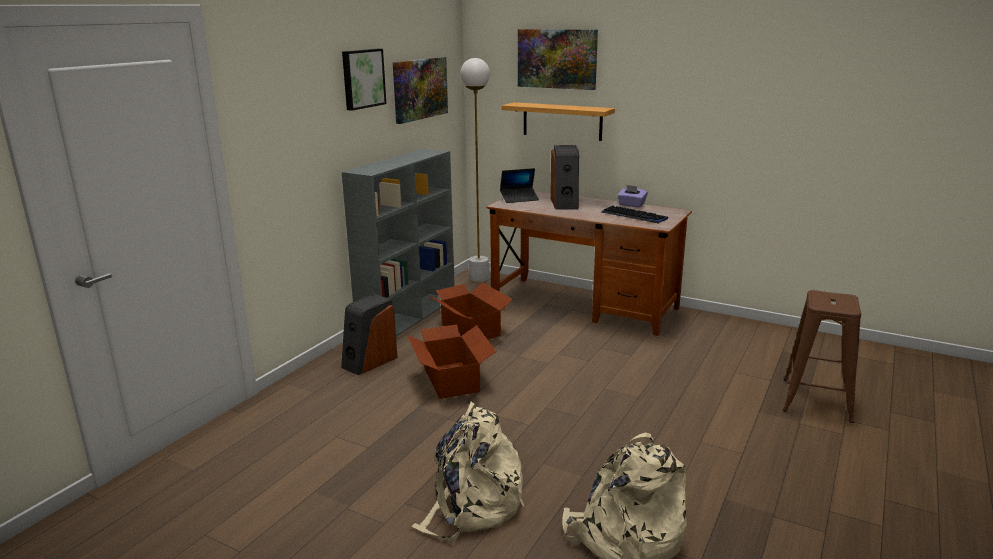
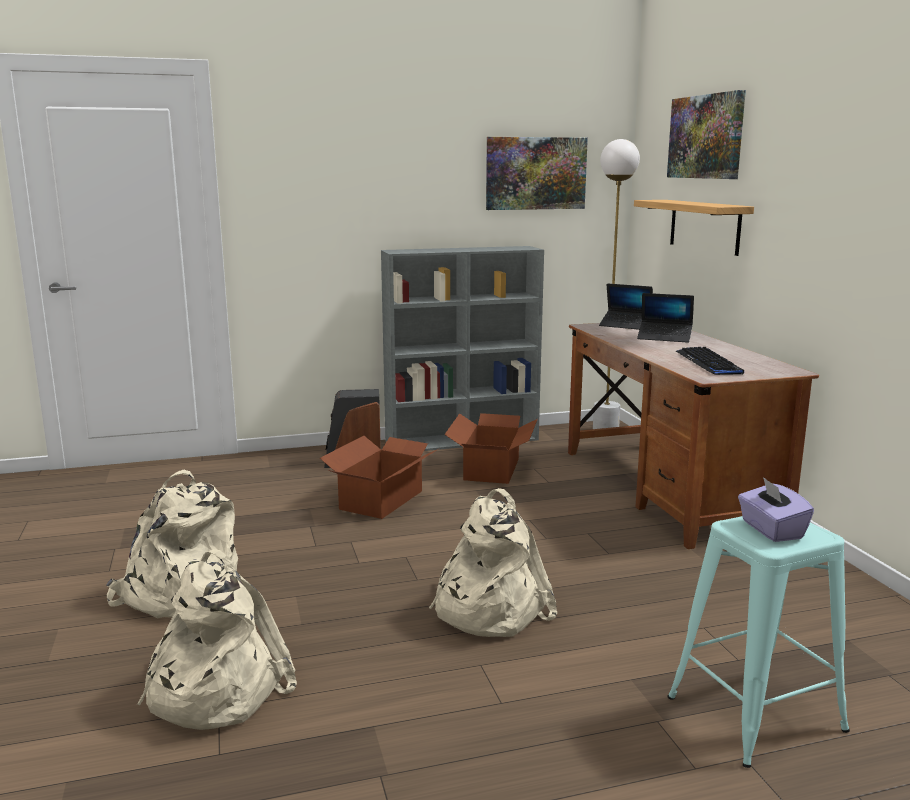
camera: 45 degrees right, 5 degrees down
picture [342,49,386,111] -> none
speaker [550,145,579,210] -> laptop [637,293,694,343]
purple tissue box [617,185,648,207] -> purple tissue box moved to [738,477,814,542]
brown stool [783,290,861,423] -> turquoise stool [667,516,850,768]
none -> beige backpack [429,488,557,637]

